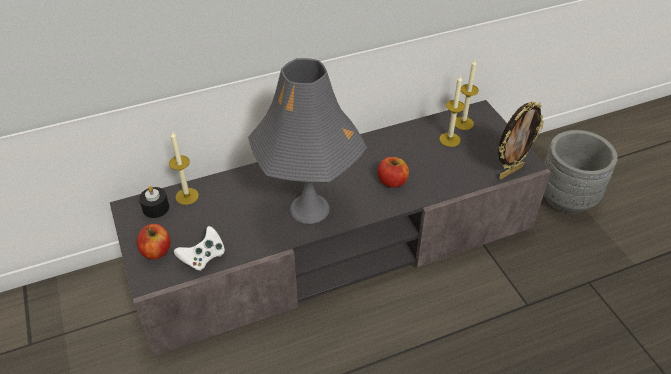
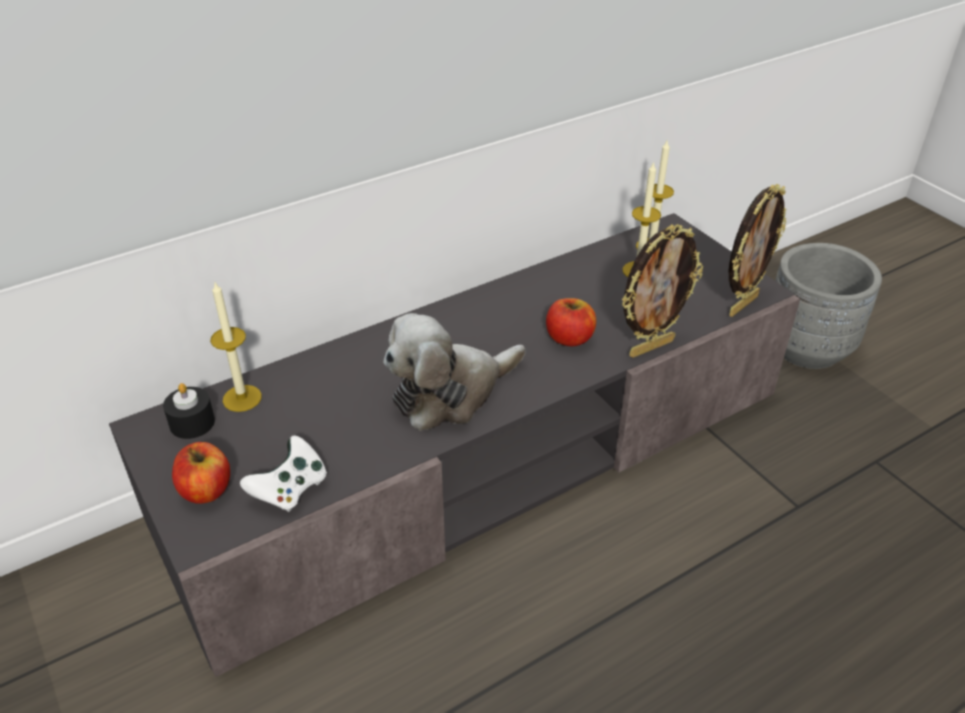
camera: 10 degrees left, 5 degrees down
grey table lamp [248,58,367,224] -> plush toy [383,313,525,431]
none -> picture frame [622,224,703,358]

